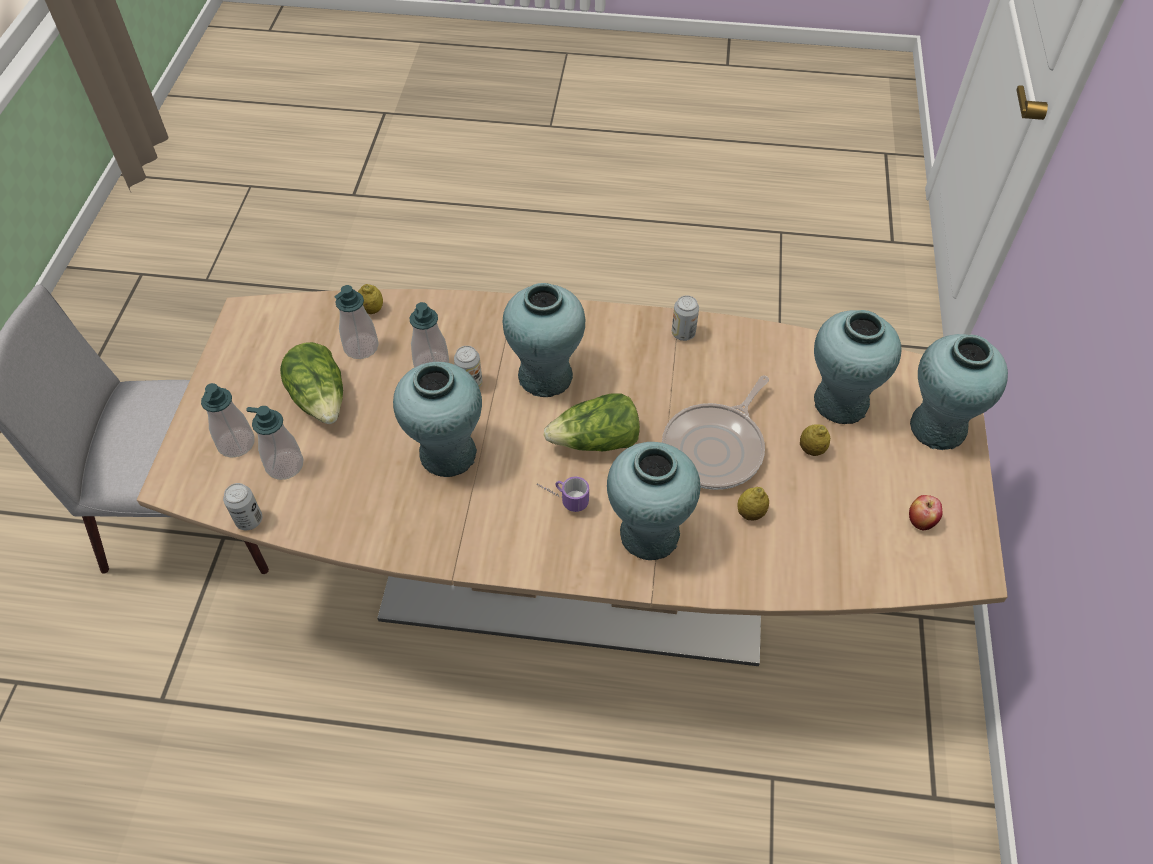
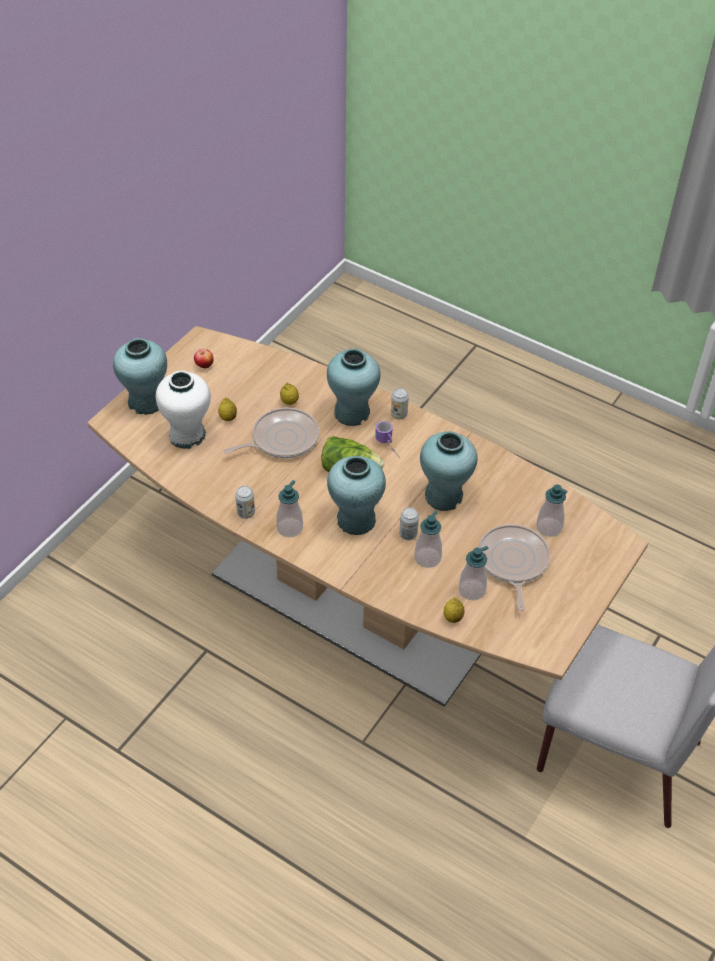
camera: 155 degrees left, 5 degrees down
soap dispenser [201,383,255,458] -> soap dispenser moved to [276,480,303,537]
can [223,483,262,530] -> can moved to [391,388,409,420]
lettuce [280,342,343,424] -> frying pan [478,524,550,611]
turquoise vase [814,310,901,424] -> white vase [156,370,211,449]

